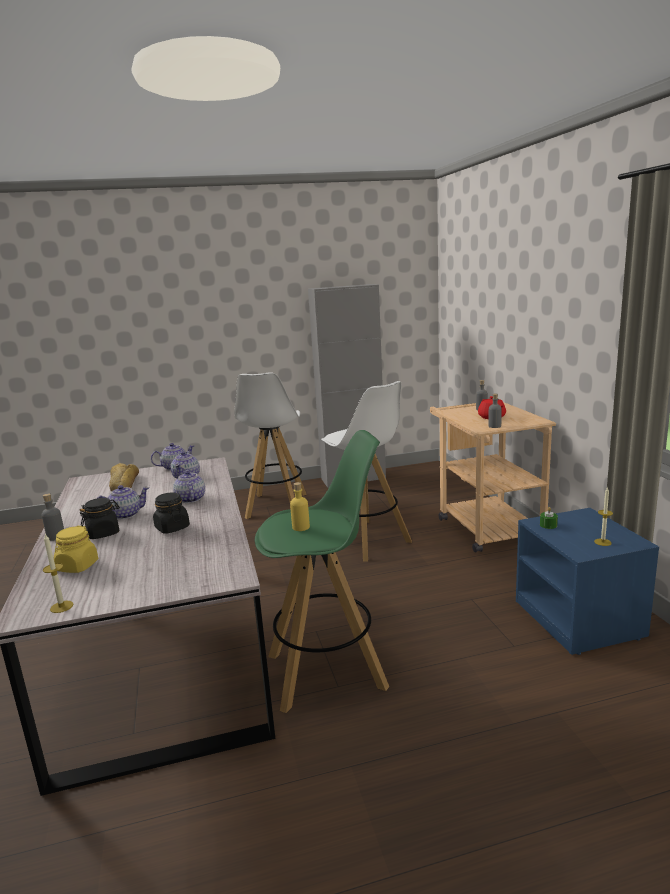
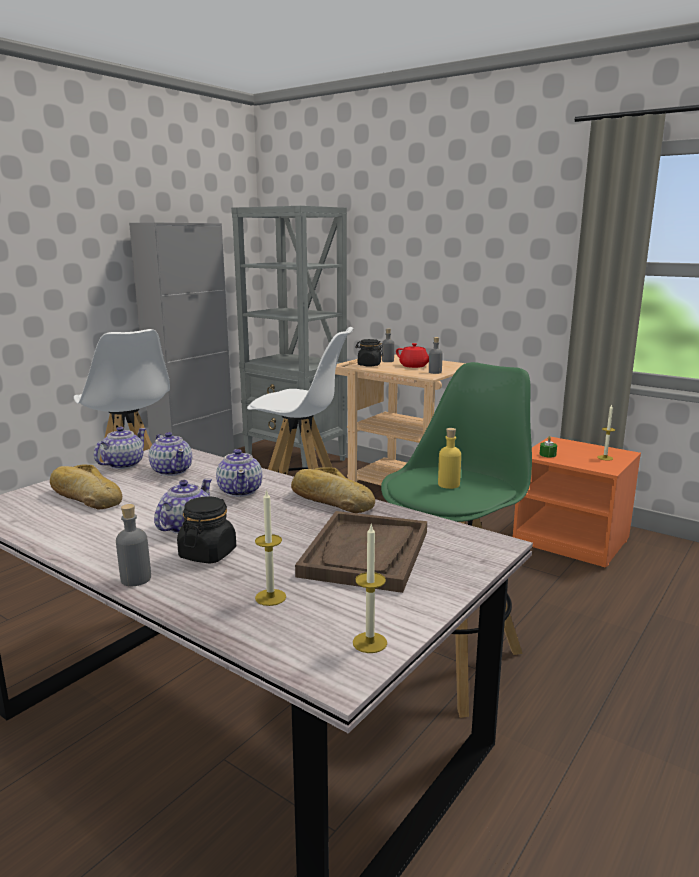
camera: 40 degrees left, 0 degrees up
yellow jar [54,526,98,573] -> candle [255,489,286,606]
black jar [153,493,190,534] -> black jar moved to [355,339,383,367]
teapot [173,470,205,503] -> teapot turned 135 degrees counterclockwise [216,449,262,497]
blue nightstand [516,508,659,655] -> orange nightstand [513,437,641,568]
none -> grey bookcase [231,206,347,468]
none -> bread [291,467,375,513]
none -> brown tray [295,511,427,593]

